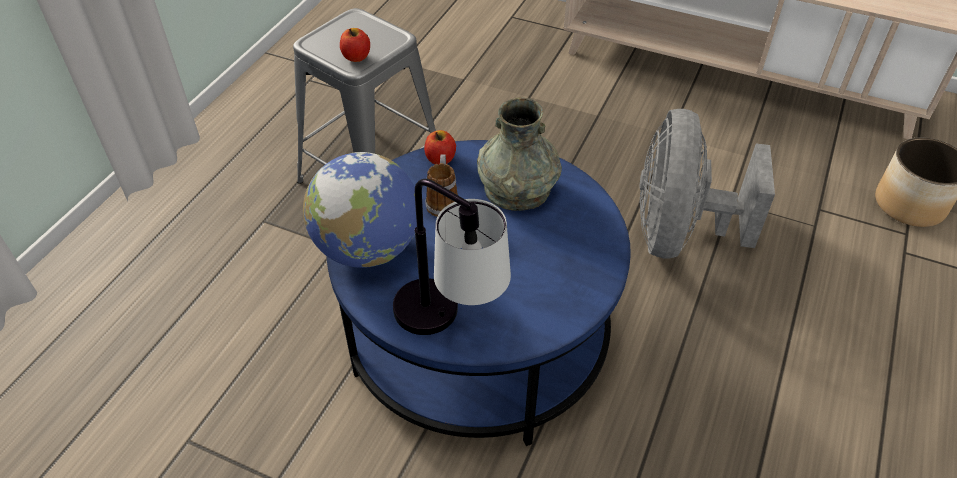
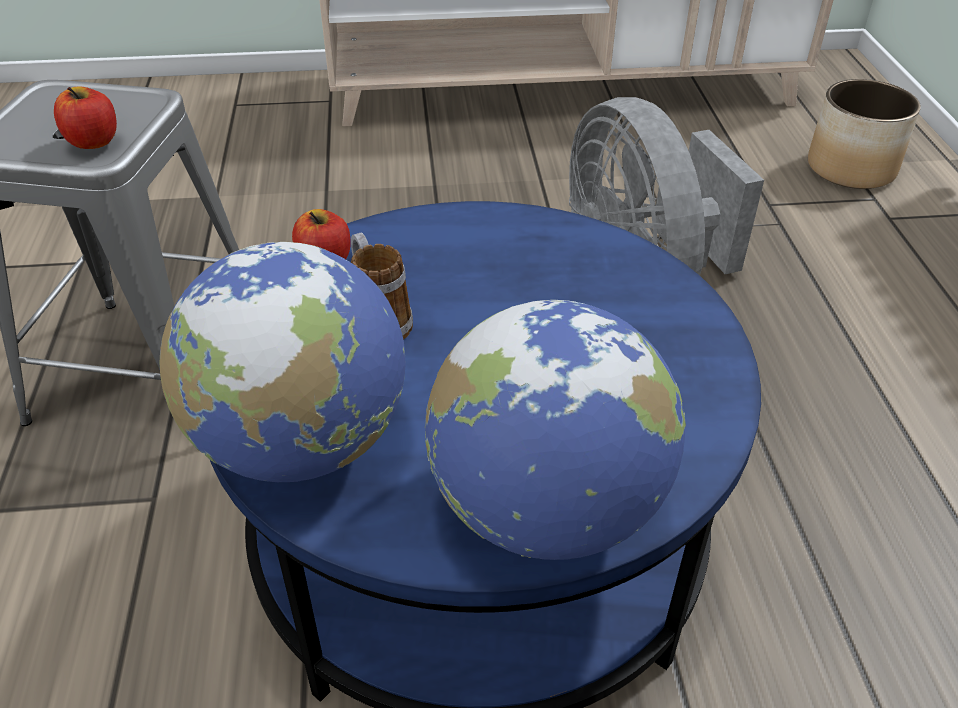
camera: 30 degrees left, 5 degrees down
table lamp [393,179,511,335] -> globe [425,300,686,560]
grey vase [477,97,562,211] -> none

